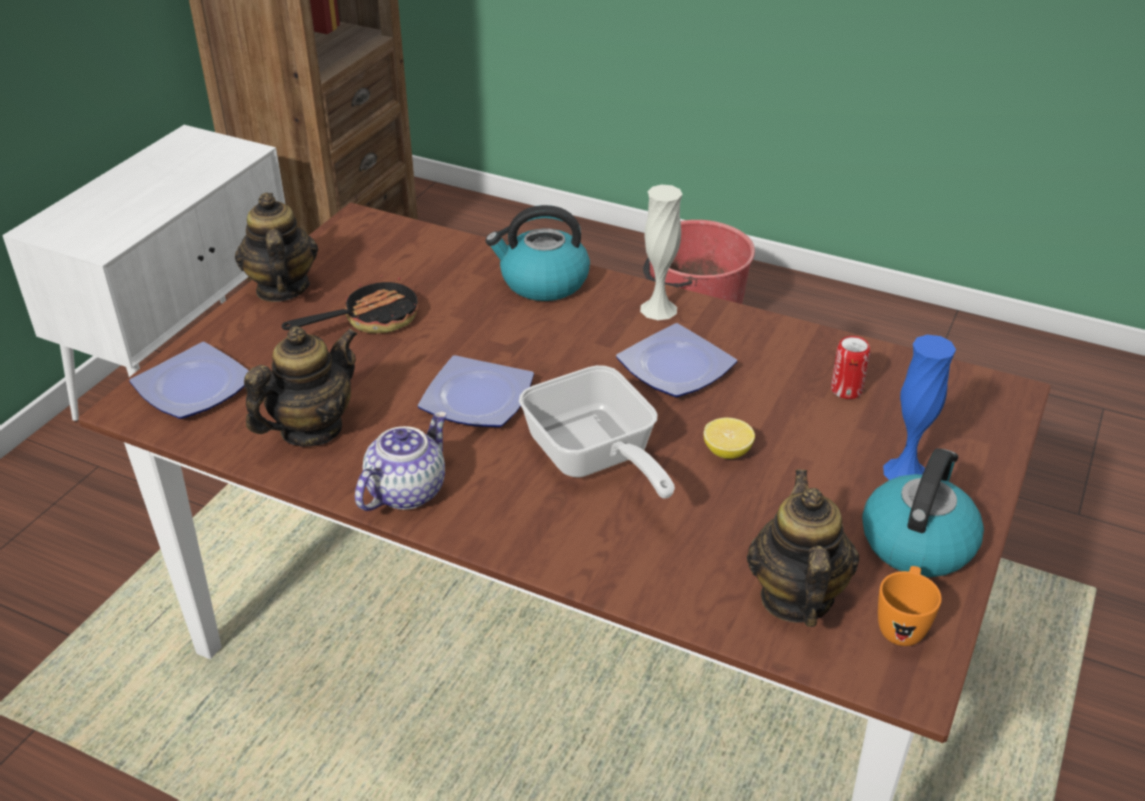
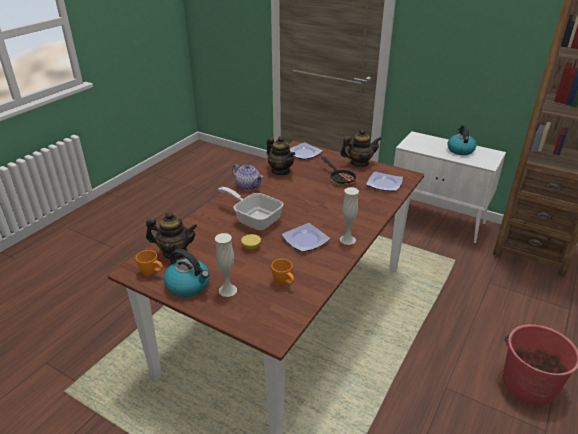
camera: 95 degrees right, 5 degrees down
plate [418,355,534,427] -> plate moved to [366,171,403,192]
kettle [485,205,590,301] -> kettle moved to [447,125,477,155]
frying pan [519,365,675,499] -> frying pan turned 60 degrees clockwise [218,187,283,230]
can [831,336,870,399] -> orange mug [271,259,295,285]
blue vase [883,335,956,480] -> white vase [215,233,237,297]

